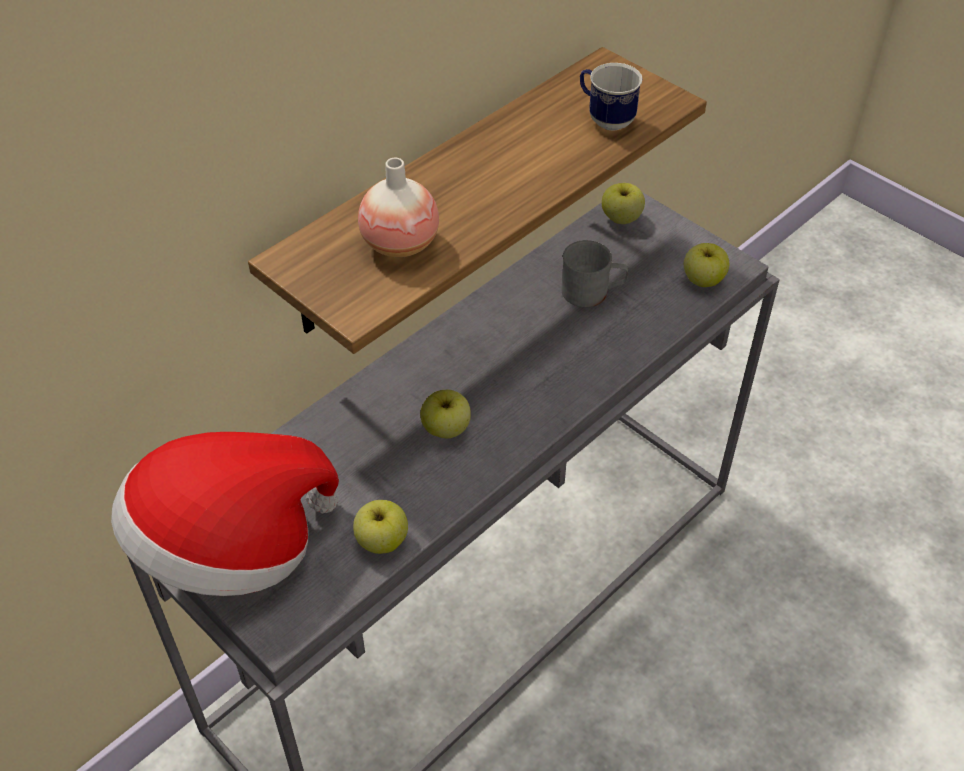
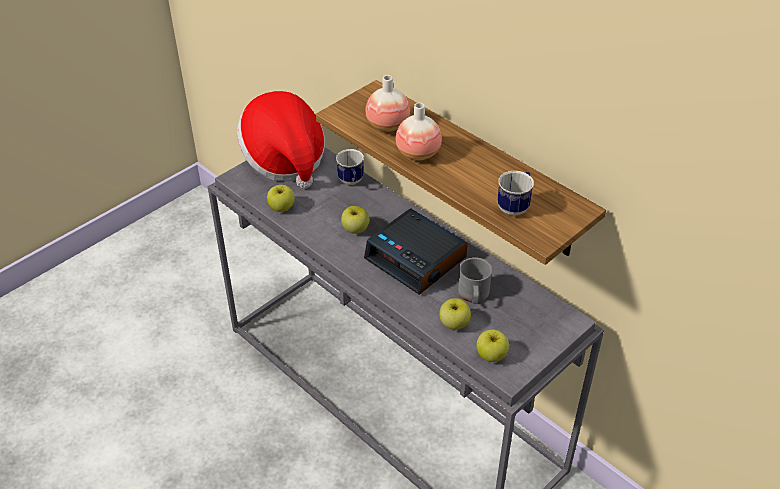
camera: 90 degrees right, 5 degrees down
apple [602,183,645,224] -> apple moved to [439,298,471,330]
none -> mug [336,149,364,185]
none -> alarm clock [364,208,468,295]
none -> vase [396,103,442,161]

